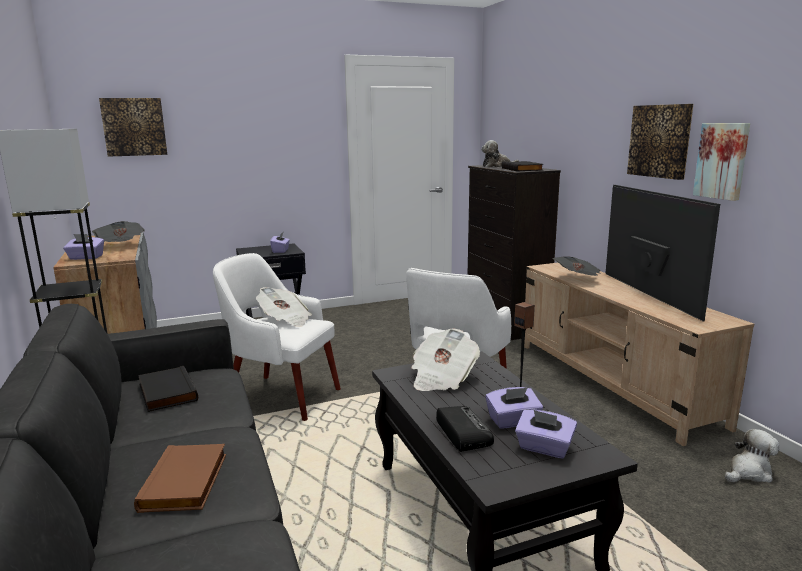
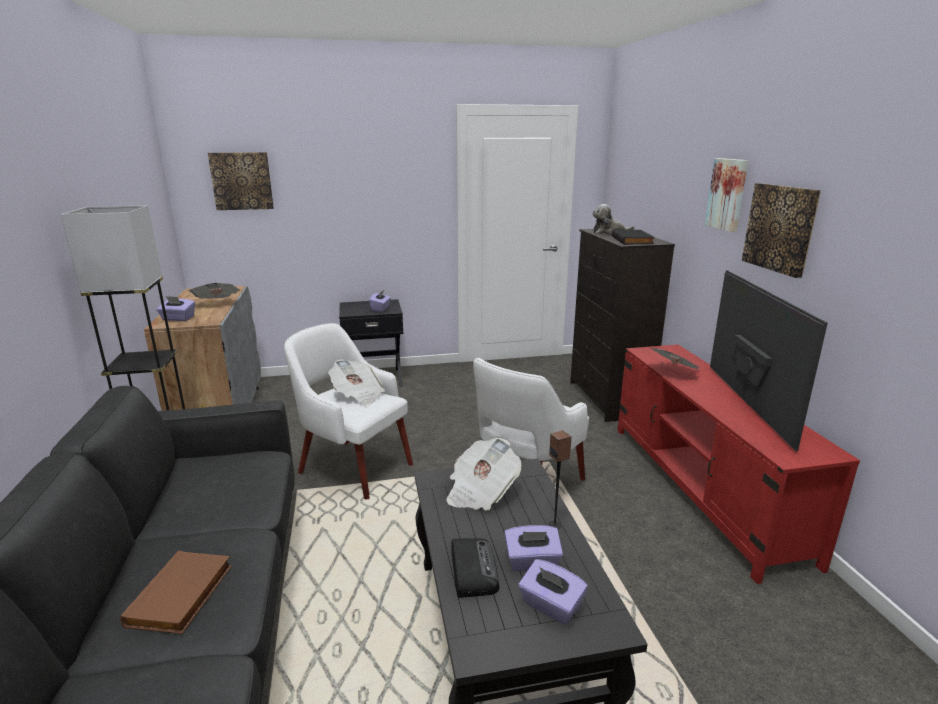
camera: 10 degrees right, 5 degrees up
black book [138,366,198,412] -> none
beige tv stand [524,263,754,446] -> red tv stand [617,344,860,584]
picture [693,123,750,201] -> picture moved to [705,158,749,232]
plush toy [725,429,779,483] -> none

